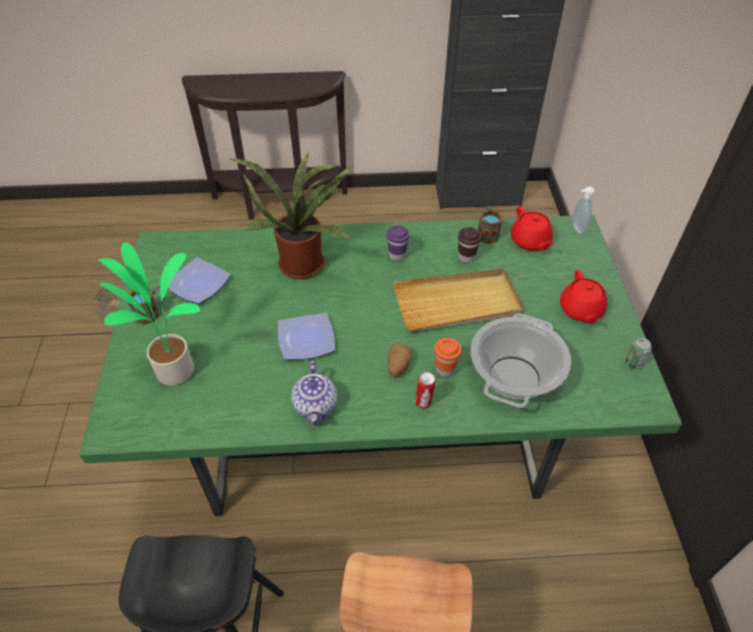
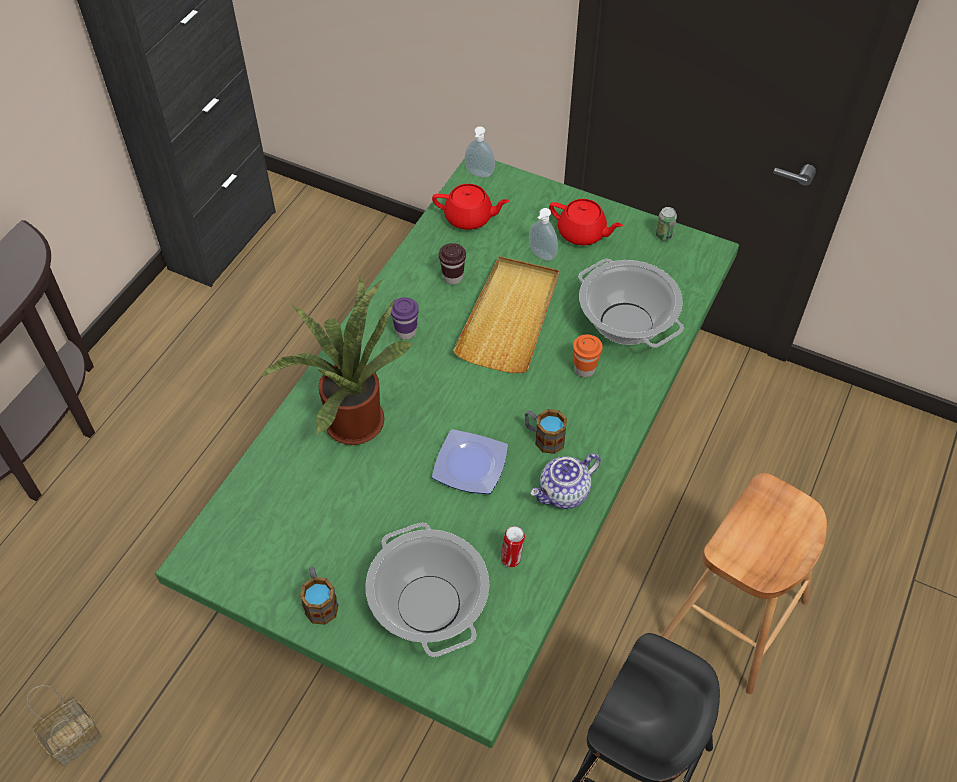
camera: 60 degrees left, 5 degrees up
potted plant [98,242,200,386] -> cooking pot [366,523,489,657]
plate [168,257,231,304] -> none
teapot [291,361,337,425] -> teapot turned 120 degrees clockwise [530,453,601,509]
potato [388,343,412,377] -> none
can [415,372,436,409] -> can moved to [501,526,525,568]
mug [478,206,503,244] -> mug moved to [525,409,567,454]
none -> soap dispenser [529,208,558,261]

